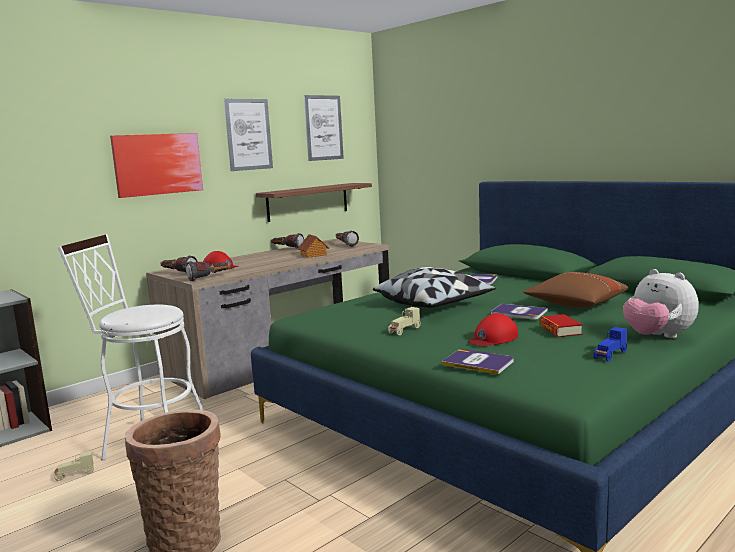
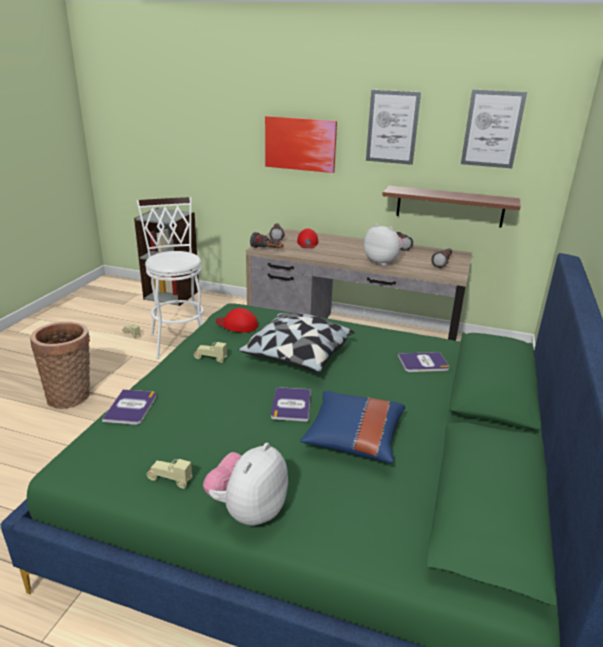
camera: 60 degrees right, 15 degrees up
toy house [298,234,329,258] -> plush toy [364,224,403,266]
red cap [468,313,518,346] -> red cap moved to [216,308,258,333]
brown pillow [523,272,628,308] -> blue pillow [300,391,405,463]
book [540,314,583,337] -> none
blue toy car [593,327,627,362] -> beige toy car [147,459,193,489]

